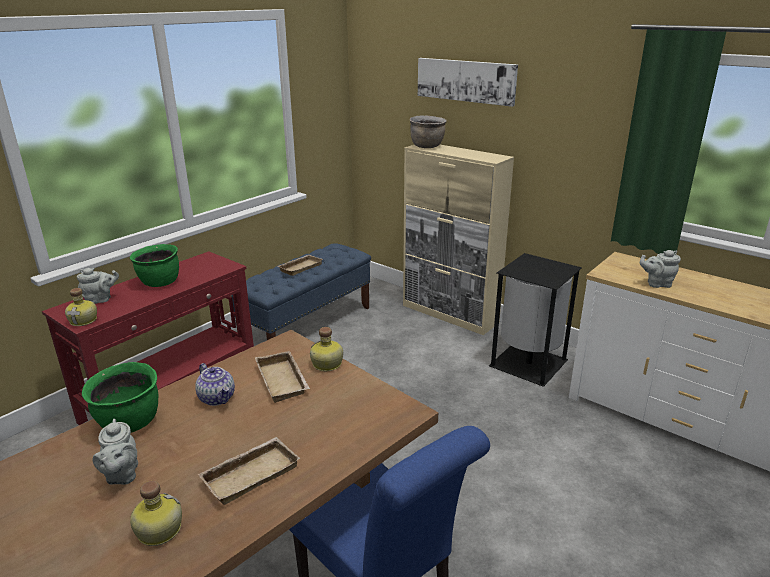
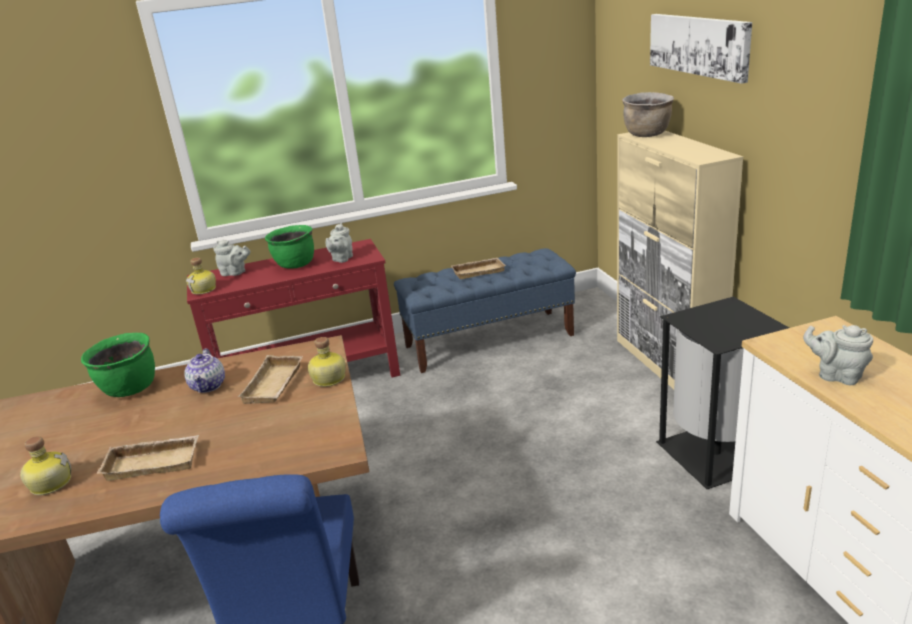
camera: 35 degrees right, 0 degrees up
grey teapot [93,419,138,485] -> grey teapot moved to [326,223,353,263]

